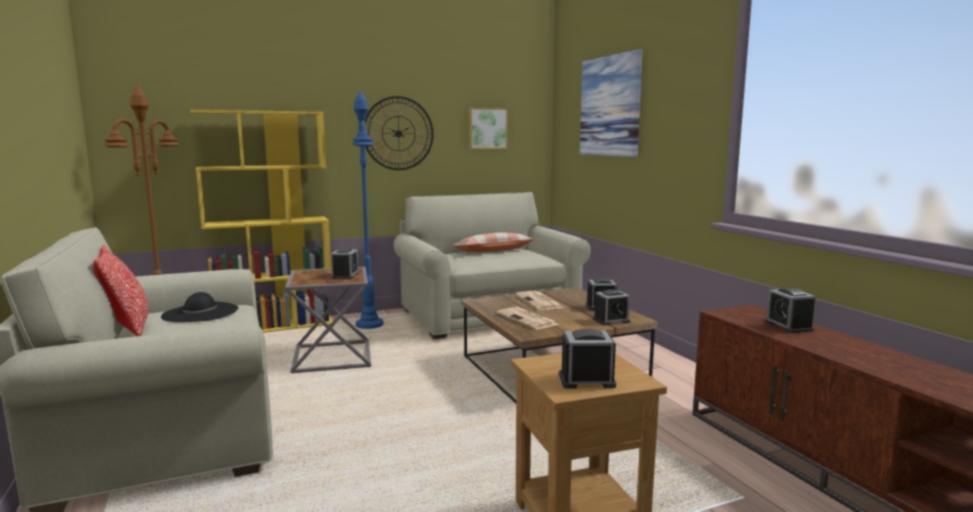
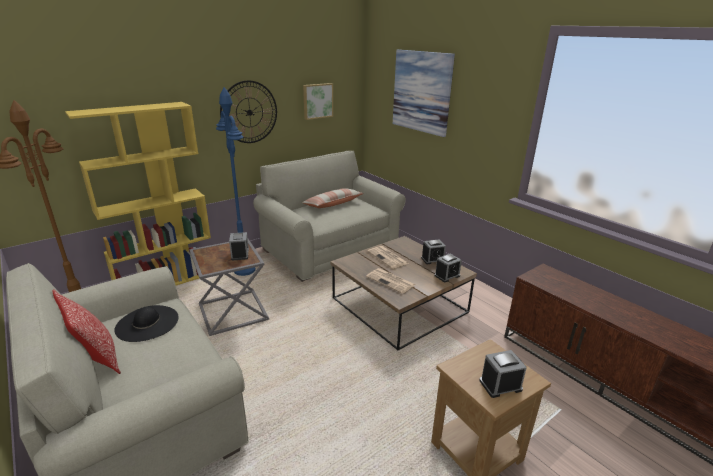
camera: 15 degrees left, 15 degrees up
alarm clock [765,288,816,333] -> none

